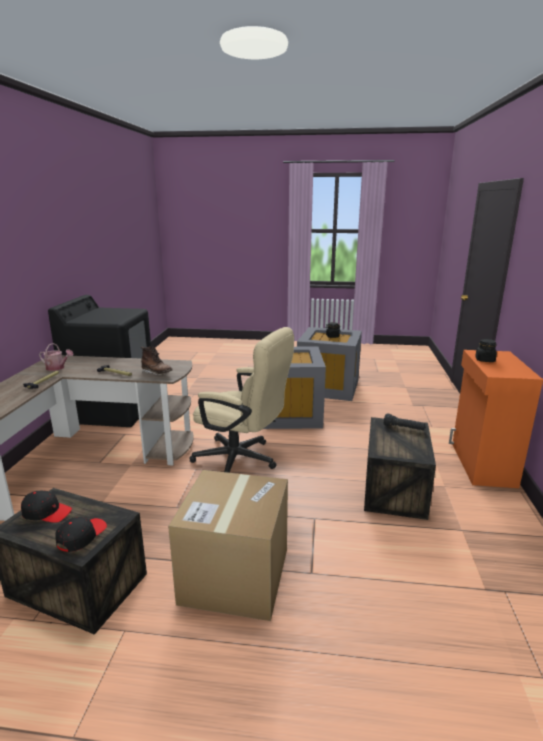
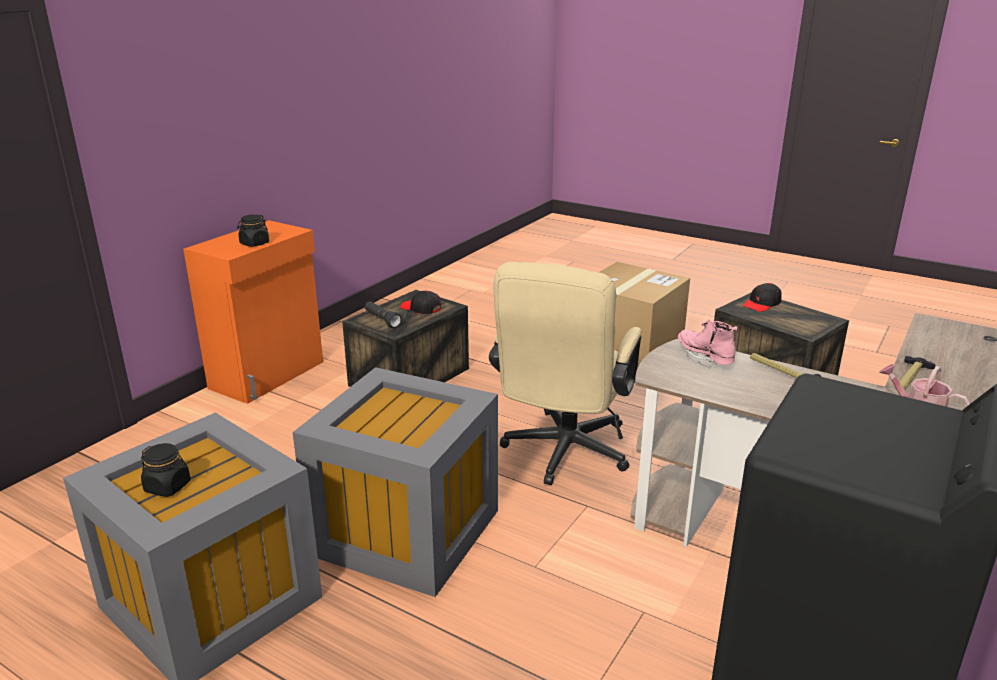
camera: 155 degrees left, 5 degrees up
black cap [21,491,72,523] -> black cap moved to [401,291,441,314]
brown boot [141,346,173,375] -> pink boot [678,319,737,369]
beige office chair [190,327,294,473] -> beige office chair turned 120 degrees counterclockwise [489,262,641,485]

